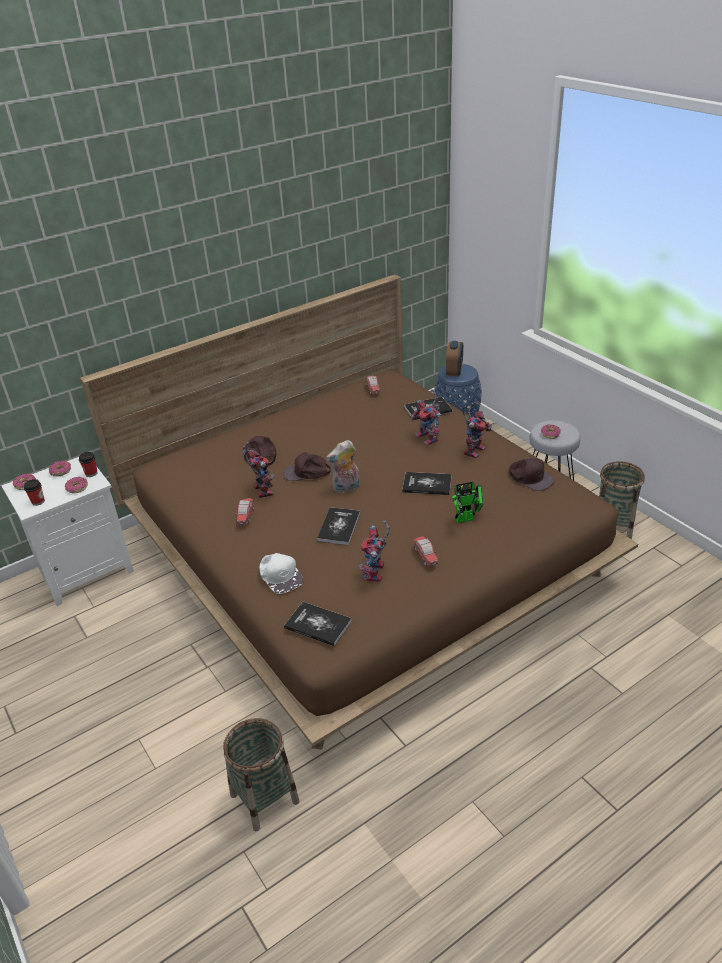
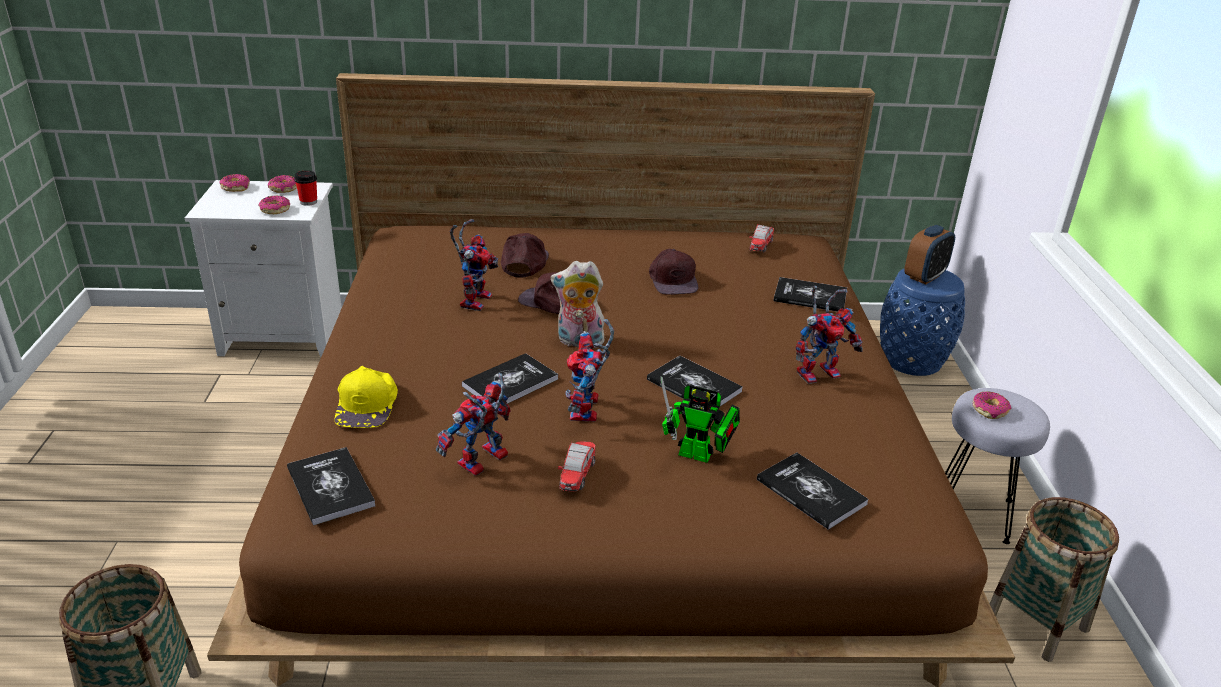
camera: 30 degrees right, 5 degrees down
cup [24,479,45,506] -> none
toy car [235,498,254,525] -> none
white cap [259,553,303,594] -> yellow cap [334,366,398,428]
toy robot [411,389,443,445] -> toy robot moved to [565,319,614,422]
brown cap [509,458,554,491] -> brown cap moved to [649,249,698,295]
none -> book [757,452,869,530]

